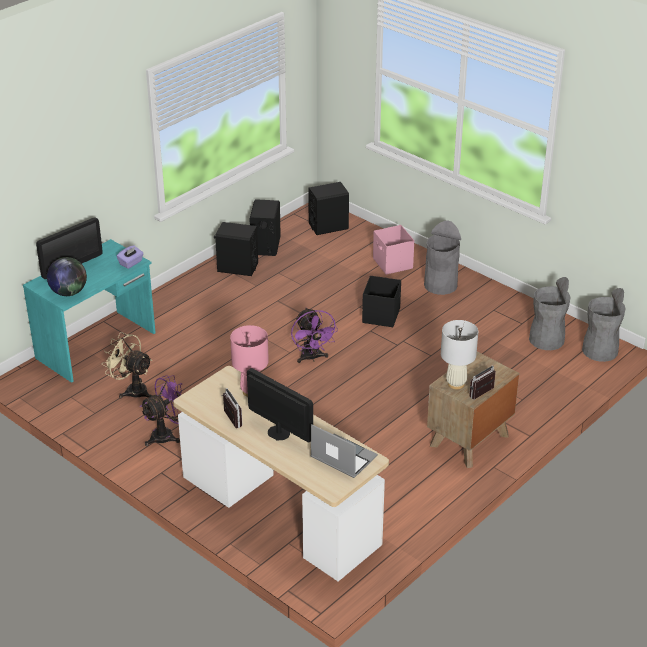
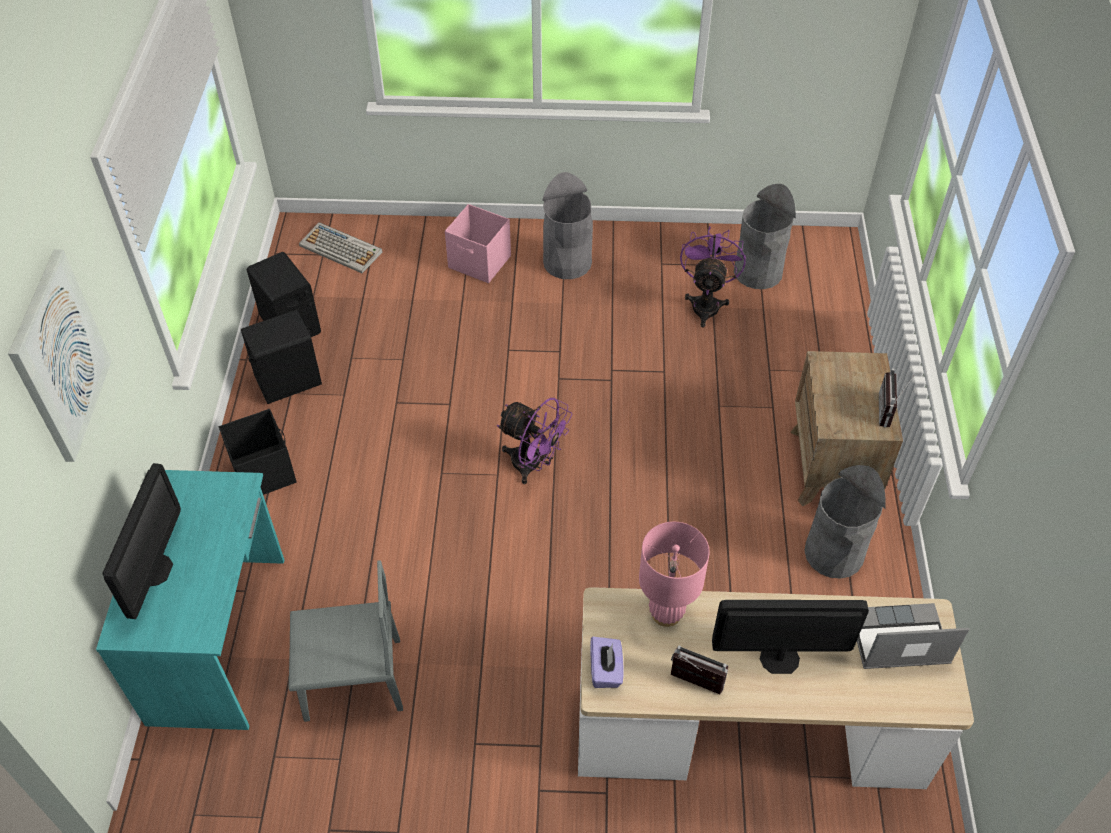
camera: 40 degrees left, 15 degrees up
globe [47,257,87,296] -> none
beige fan [102,332,152,398] -> grey chair [289,560,403,722]
purple tissue box [117,245,144,269] -> purple tissue box moved to [590,637,623,688]
purple fan [140,375,182,446] -> purple fan moved to [680,226,746,327]
black speaker [308,182,349,235] -> keyboard [299,222,383,273]
black storage box [362,276,401,327] -> black storage box moved to [219,409,297,495]
white table lamp [441,320,478,389] -> none
grey trash can [582,288,626,362] -> grey trash can moved to [804,465,886,579]
none -> picture [8,249,112,462]

